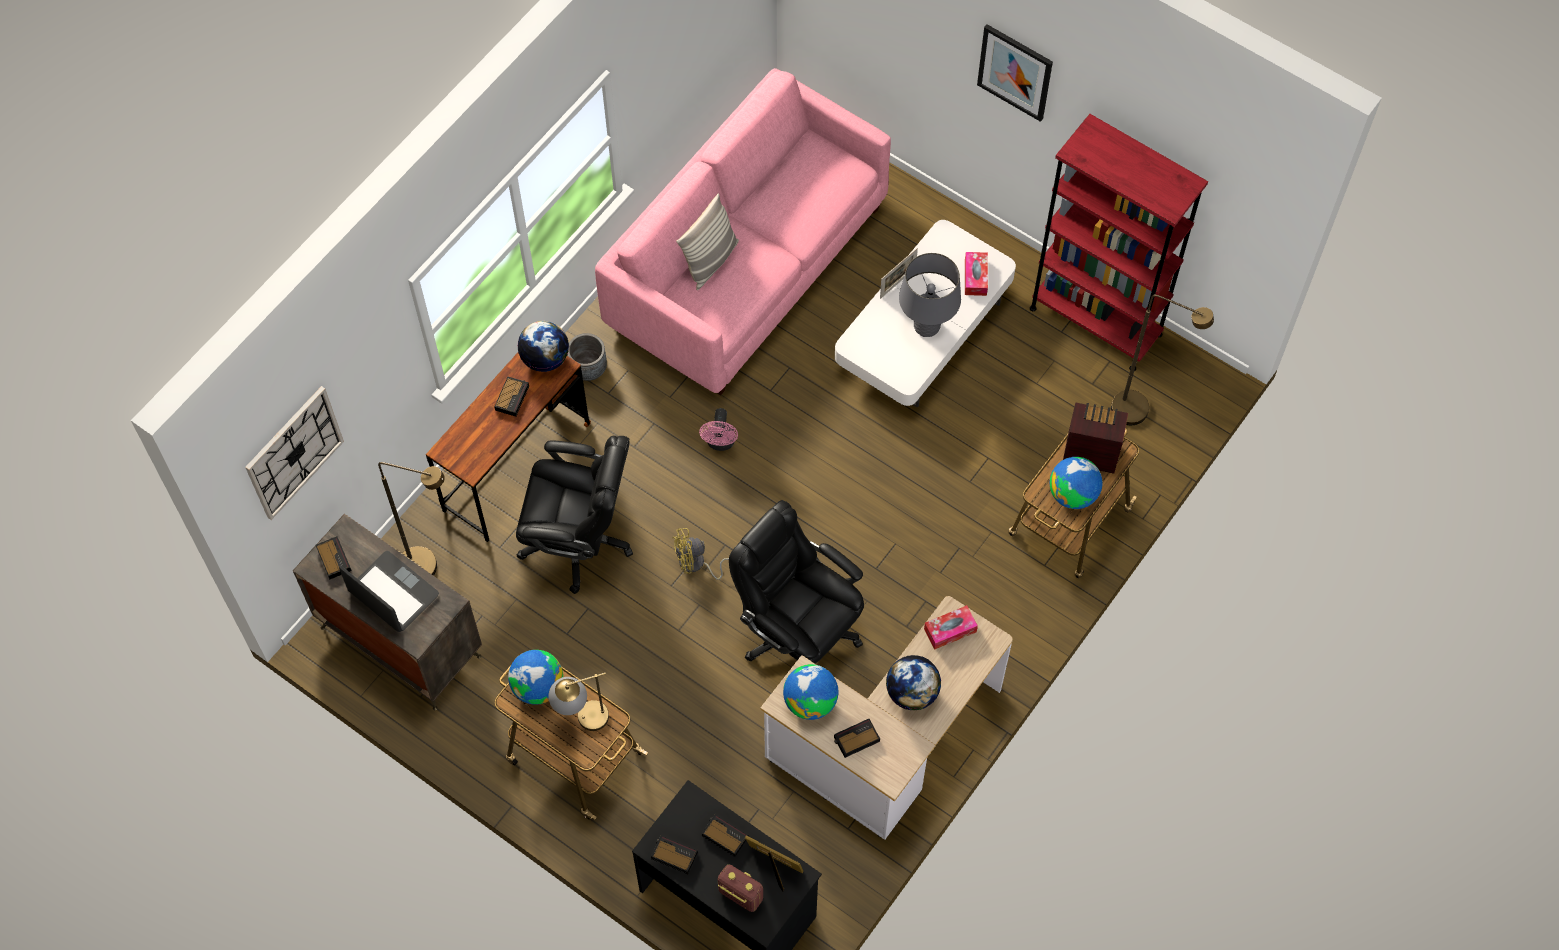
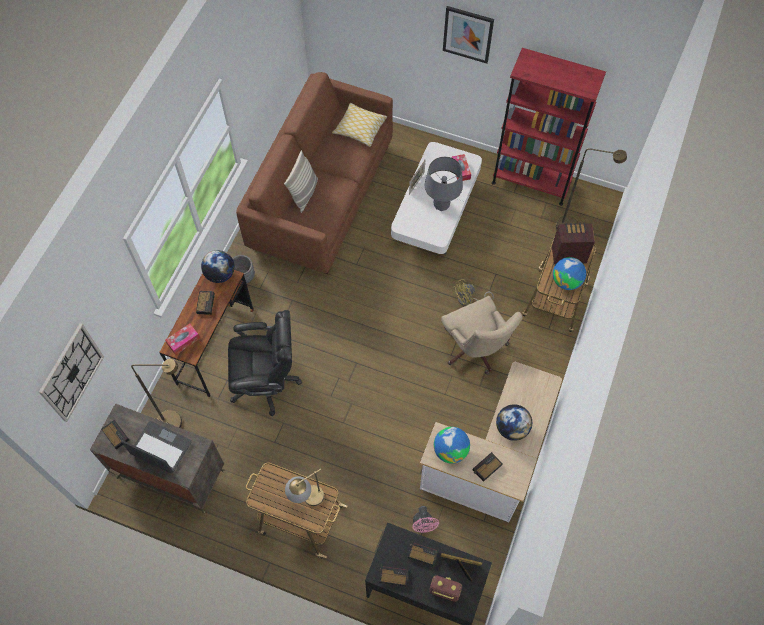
camera: 15 degrees left, 0 degrees up
globe [508,650,563,705] -> none
pink sofa [595,68,891,395] -> brown sofa [236,72,393,274]
yellow fan [672,528,729,580] -> yellow fan moved to [453,279,494,306]
pink fan [699,408,738,451] -> pink fan moved to [412,506,439,533]
black office chair [729,500,864,663] -> none
tissue box [924,605,978,650] -> tissue box moved to [165,324,200,355]
none -> pillow [332,103,387,147]
none -> beige office chair [441,296,522,375]

